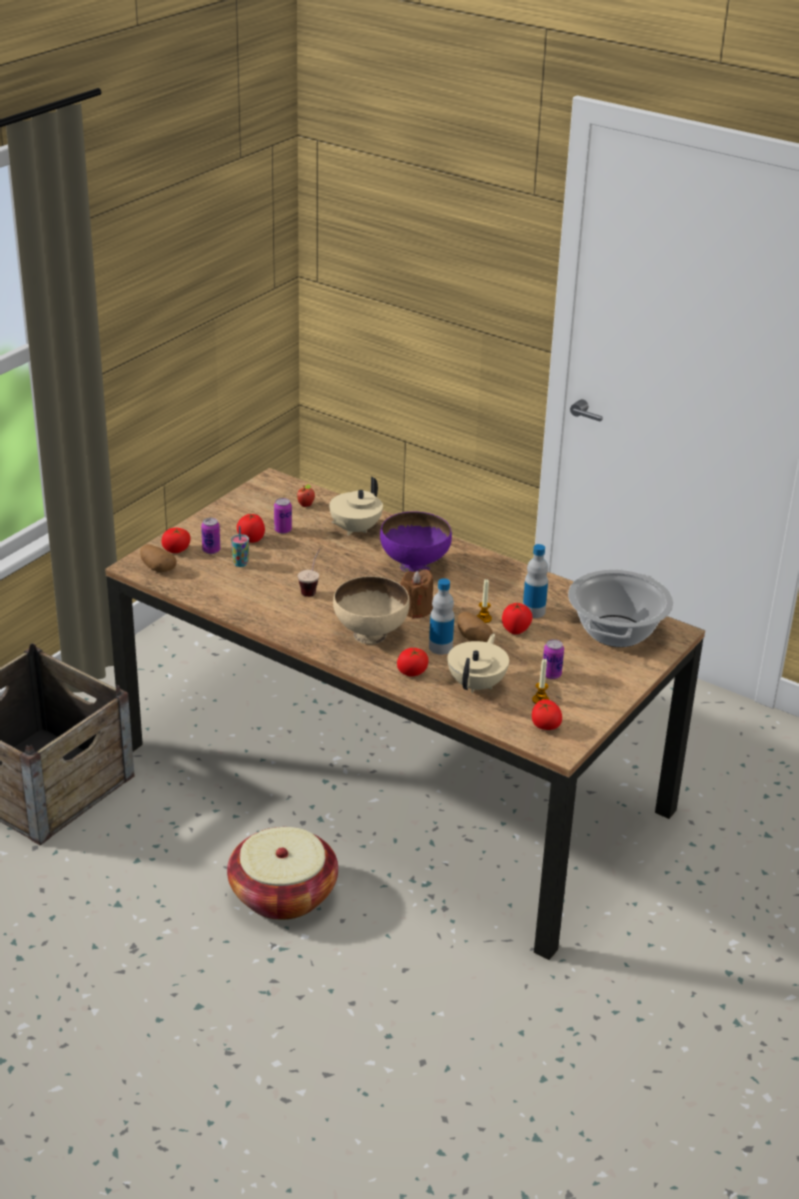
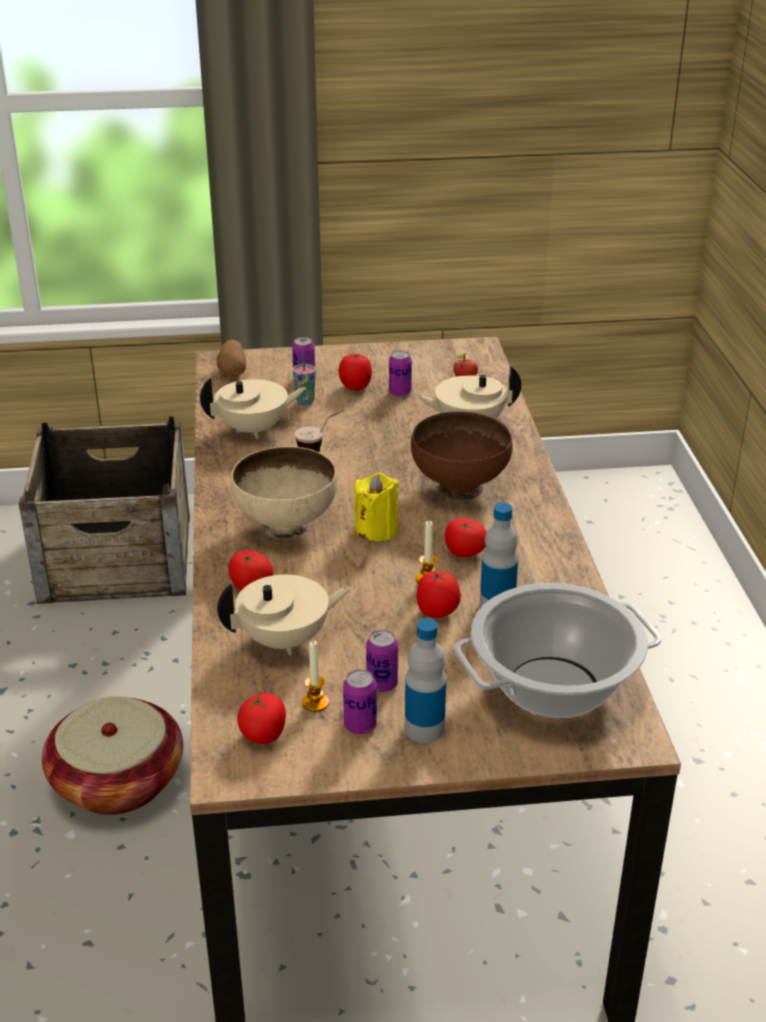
camera: 50 degrees right, 0 degrees up
tomato [162,528,190,553] -> tomato moved to [445,518,487,557]
purple bowl [380,512,452,572] -> brown bowl [411,411,512,500]
brown candle [400,570,433,619] -> yellow candle [354,473,399,541]
bottle [429,578,454,655] -> bottle moved to [405,618,446,743]
potato [457,611,493,642] -> none
none -> beige teapot [200,377,307,439]
none -> can [343,669,377,734]

